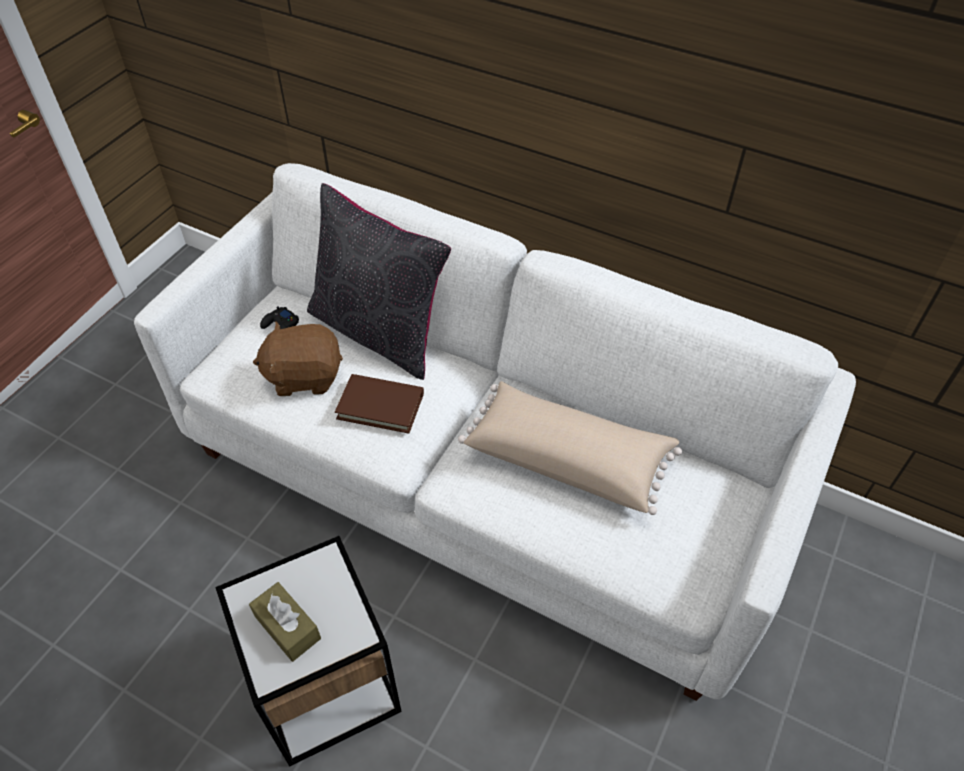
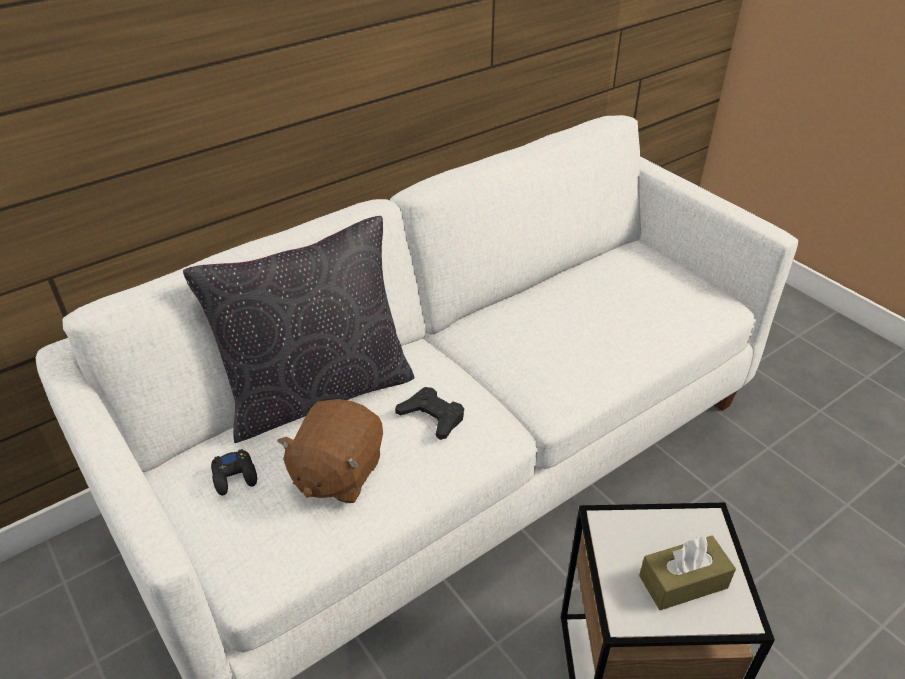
camera: 65 degrees left, 10 degrees down
brown book [335,374,424,434] -> black game controller [395,387,464,440]
beige pillow [458,381,682,515] -> none

